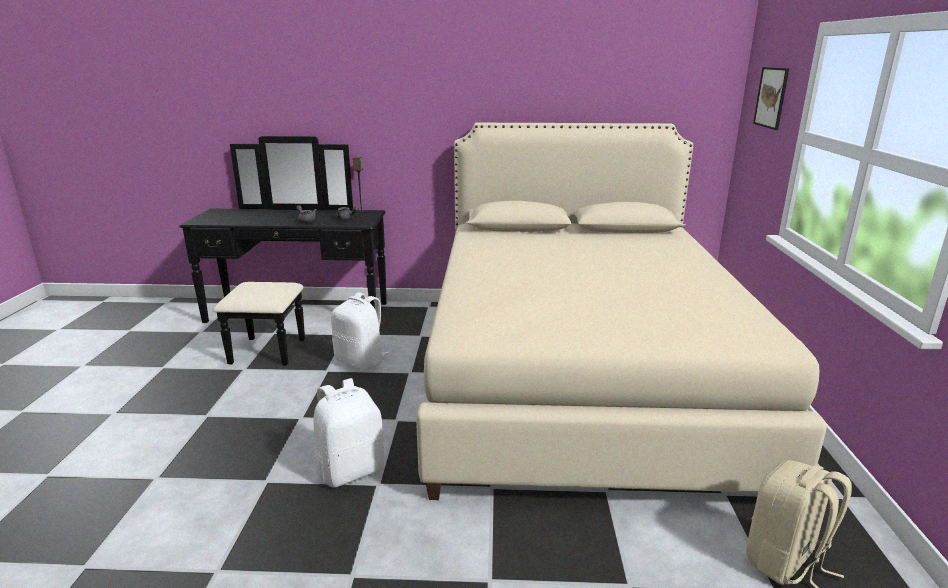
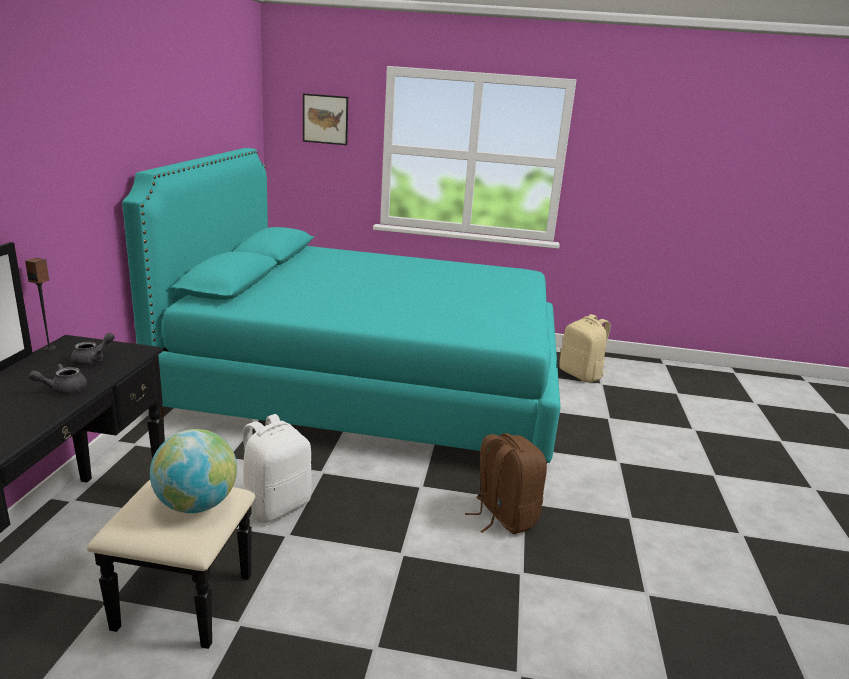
camera: 85 degrees left, 0 degrees up
white backpack [313,378,385,487] -> brown backpack [465,433,547,534]
beige bed [416,123,827,500] -> turquoise bed [122,148,561,463]
none -> globe [150,429,237,513]

